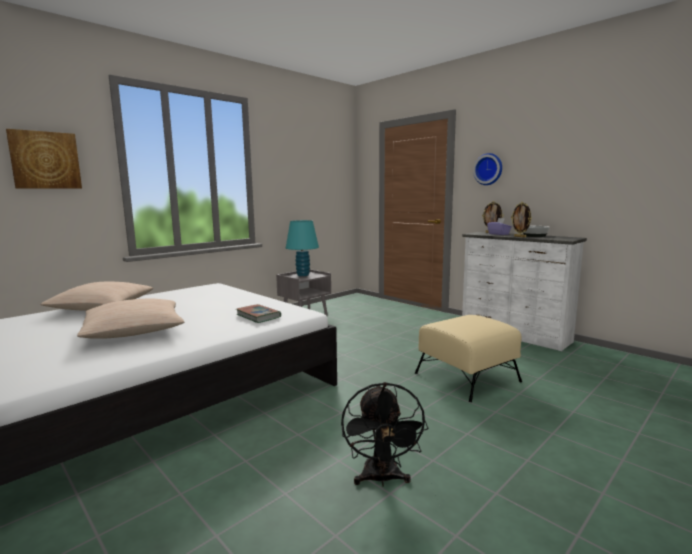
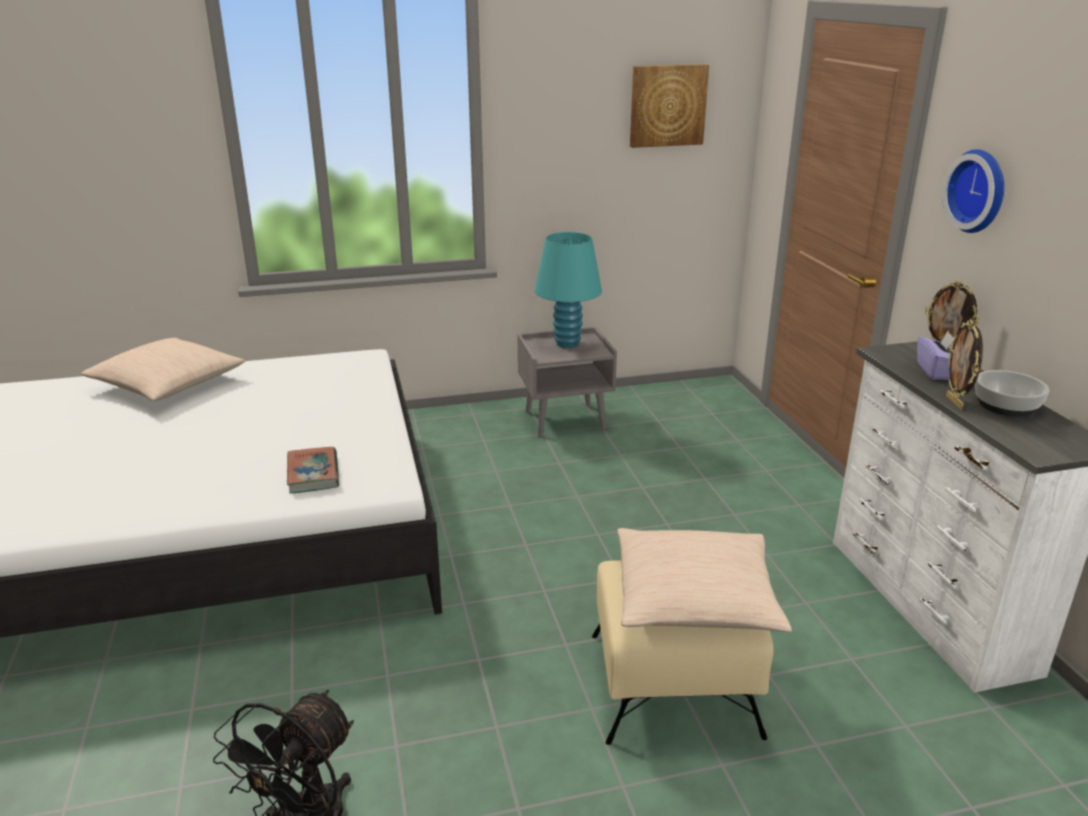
camera: 30 degrees right, 15 degrees up
picture [6,129,82,189] -> picture moved to [630,64,709,148]
beige pillow [77,298,184,339] -> beige pillow moved to [617,528,792,632]

